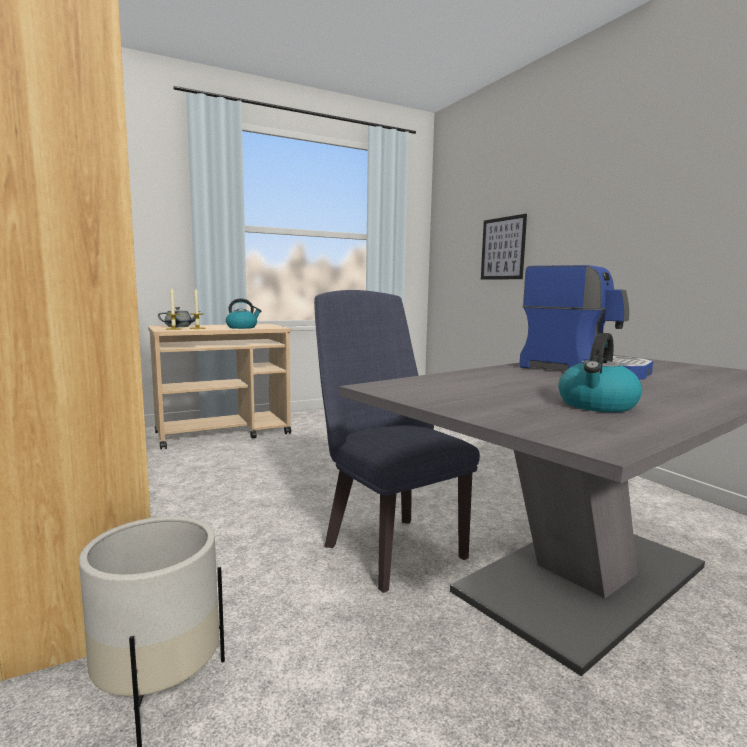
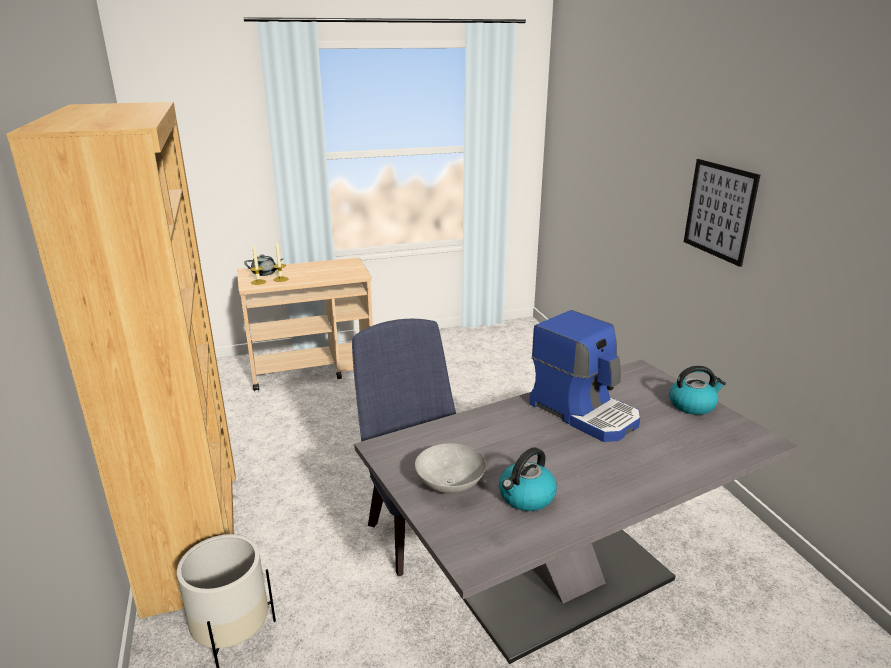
camera: 10 degrees right, 15 degrees up
kettle [226,298,261,329] -> kettle moved to [669,366,726,415]
picture [481,214,527,280] -> picture moved to [684,159,760,267]
none -> grey bowl [415,443,486,494]

